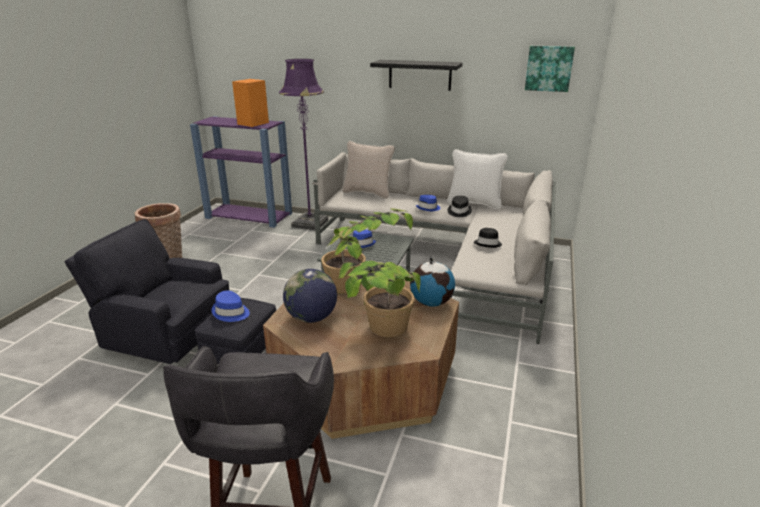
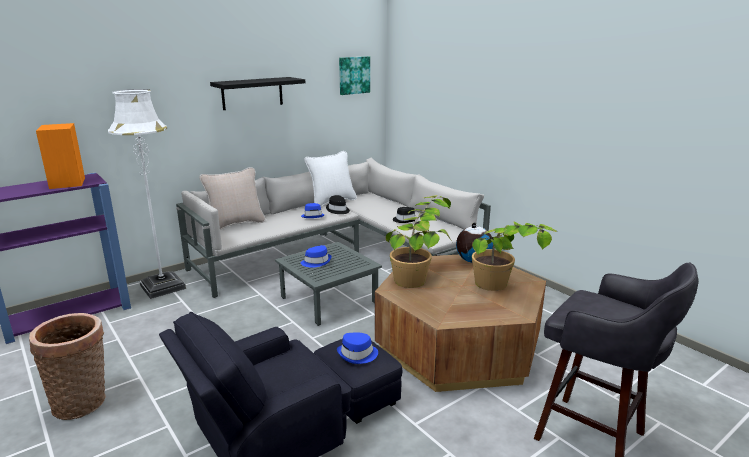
camera: 55 degrees left, 5 degrees down
purple floor lamp [279,59,328,230] -> white floor lamp [108,89,186,299]
globe [283,269,337,323] -> none

